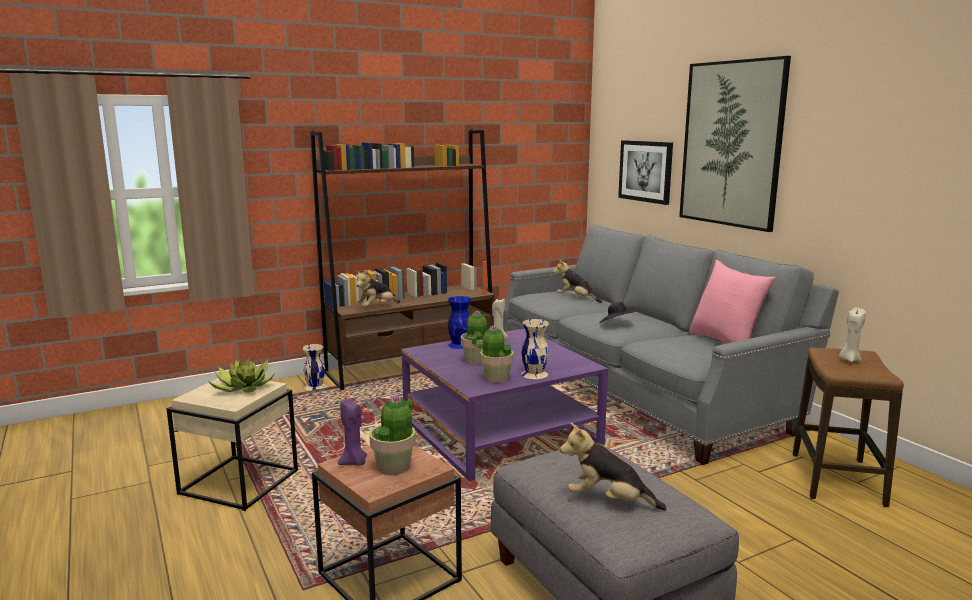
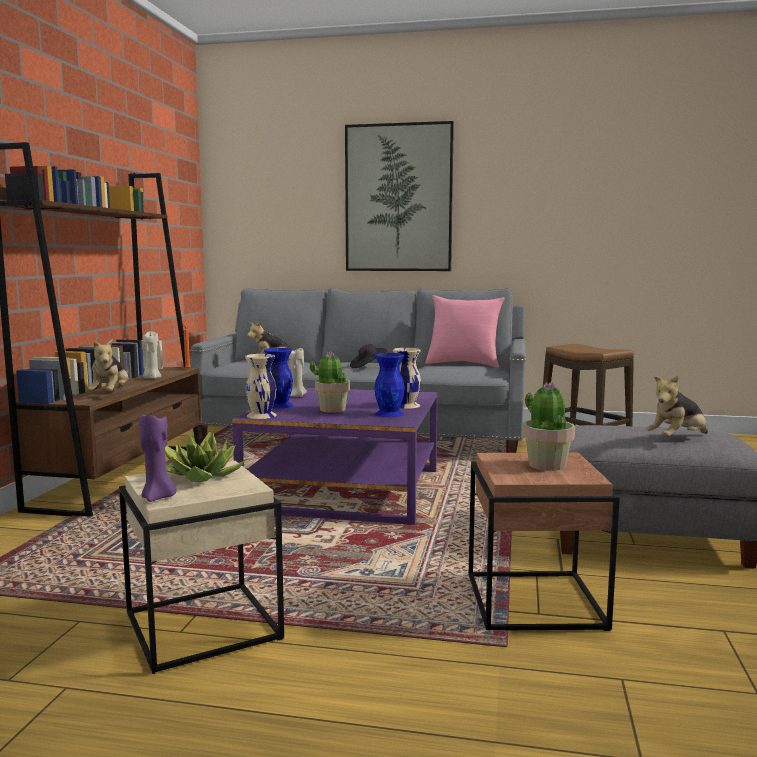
camera: 50 degrees left, 5 degrees down
beige vase [302,344,326,391] -> beige vase moved to [245,354,277,419]
purple candle [338,399,367,466] -> purple candle moved to [139,413,176,502]
potted plant [472,326,514,383] -> blue vase [374,353,405,417]
picture [618,140,673,205] -> none
beige candle [839,307,866,362] -> beige candle moved to [143,331,162,378]

